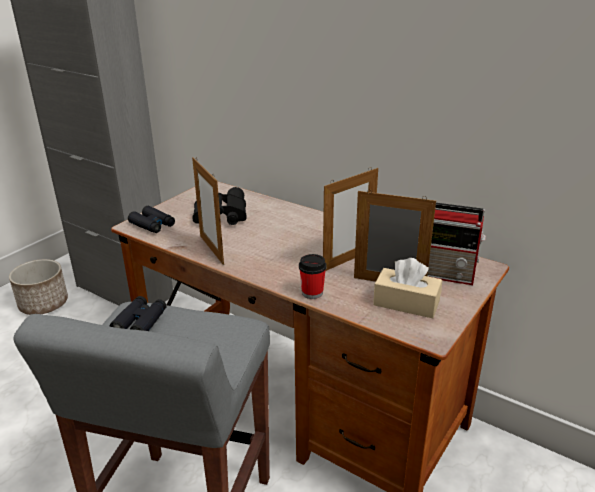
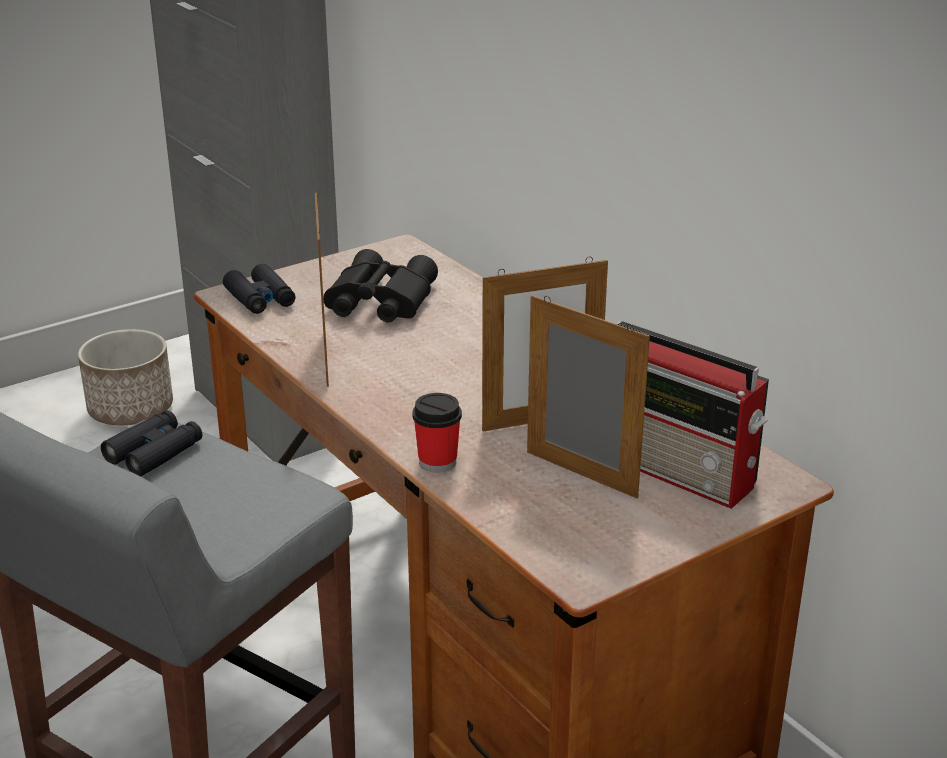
camera: 20 degrees right, 0 degrees up
beige tissue box [373,258,442,318] -> none

